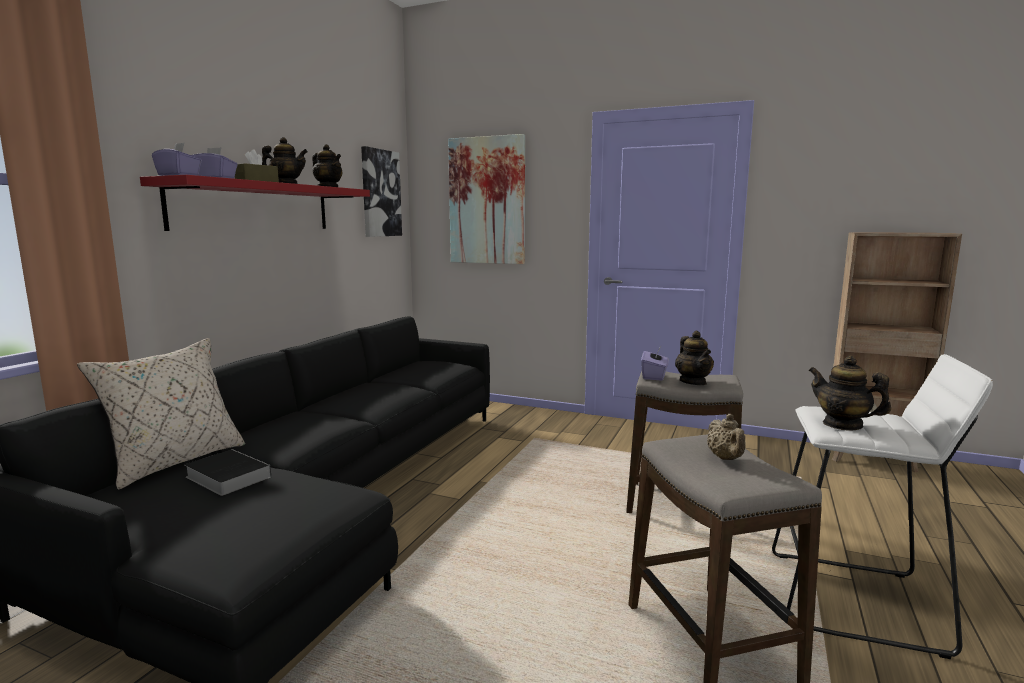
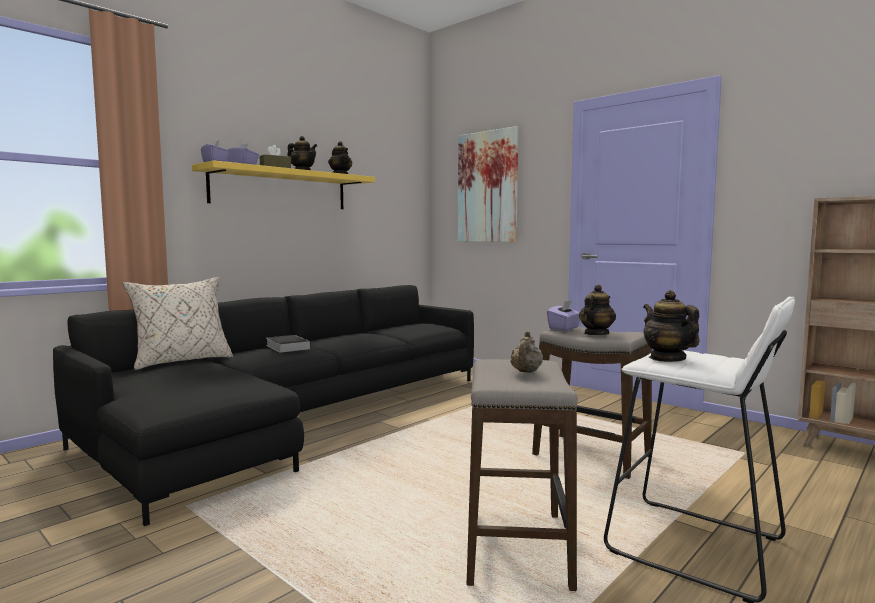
camera: 20 degrees right, 5 degrees down
red shelf [140,175,370,231] -> yellow shelf [192,160,375,209]
book [184,449,271,496] -> book moved to [266,335,311,353]
picture [361,146,402,237] -> none
teapot [675,331,714,385] -> teapot turned 150 degrees counterclockwise [579,285,616,335]

